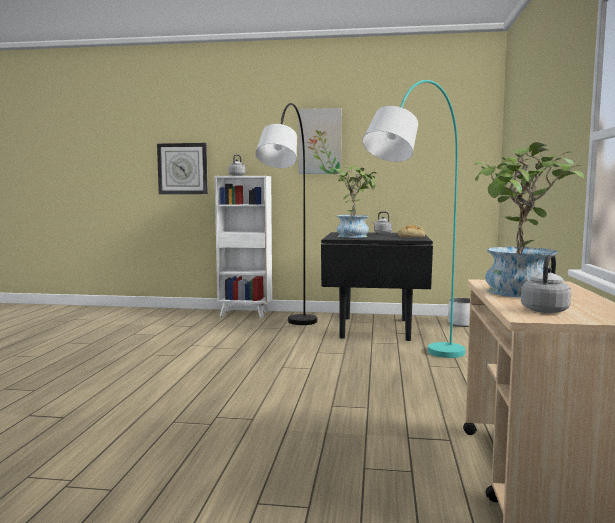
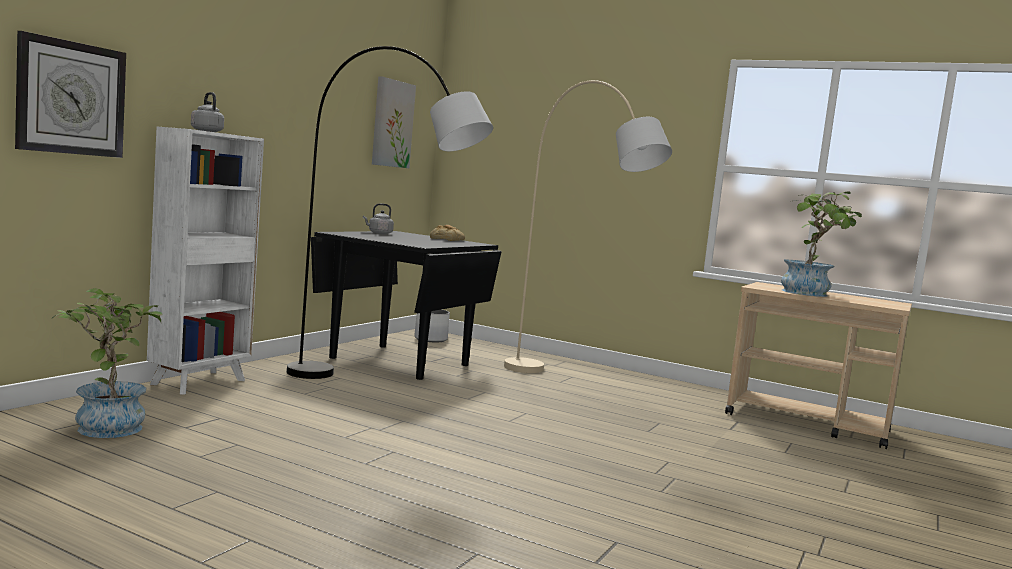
camera: 70 degrees left, 0 degrees up
picture [298,108,342,174] -> picture moved to [372,76,416,168]
potted plant [333,166,377,238] -> potted plant moved to [51,288,162,438]
turquoise floor lamp [362,80,465,358] -> beige floor lamp [504,80,672,373]
grey kettle [521,254,571,313] -> none

